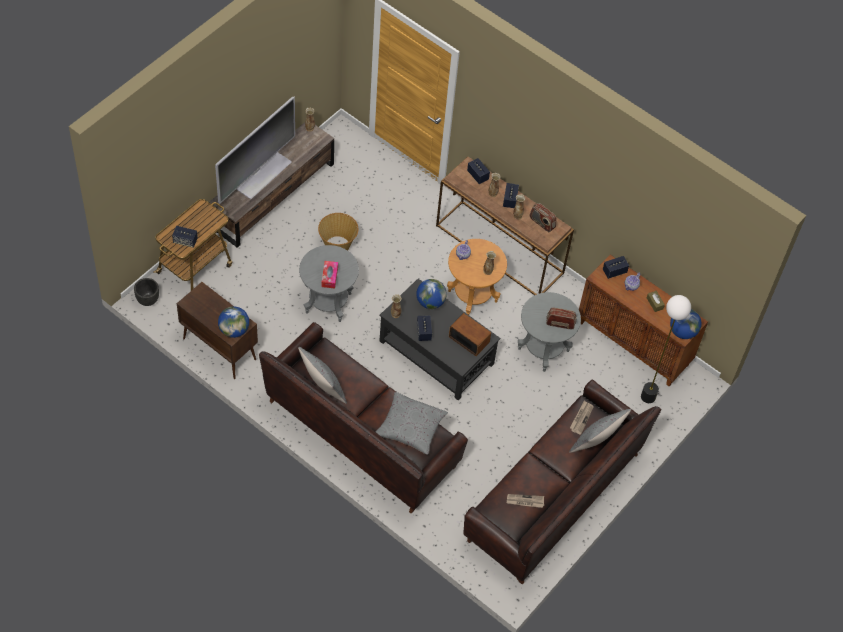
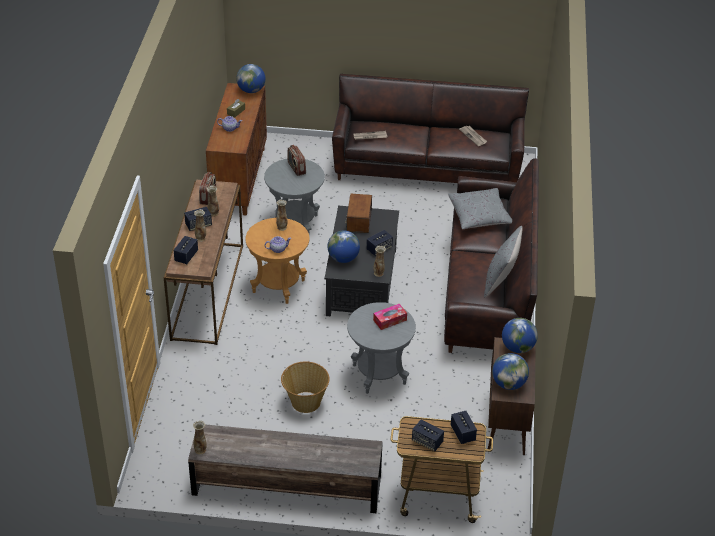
camera: 120 degrees left, 15 degrees down
black planter [134,278,159,306] -> none
television [215,97,295,204] -> none
grey pillow [569,409,631,453] -> none
speaker [603,256,629,279] -> speaker moved to [412,420,444,451]
floor lamp [641,295,691,403] -> none
none -> globe [492,353,529,390]

